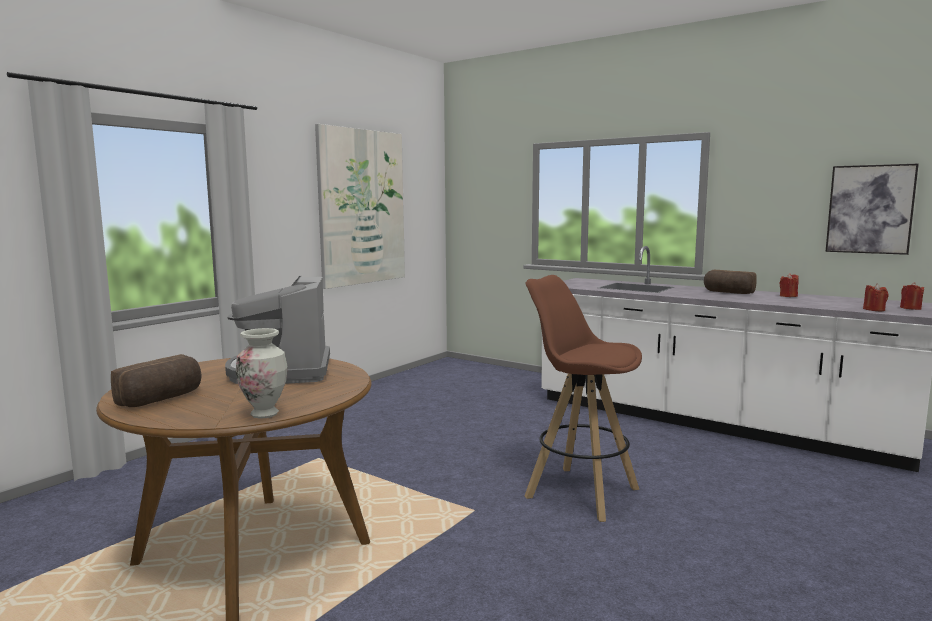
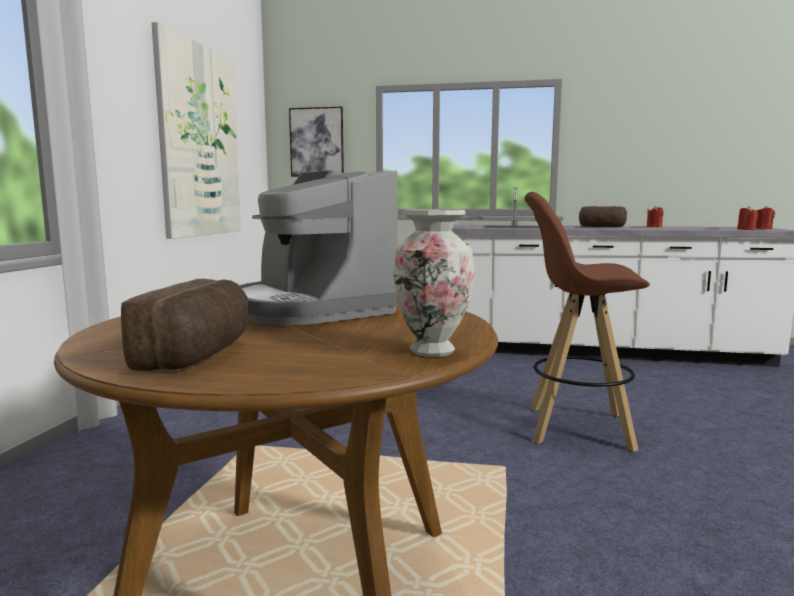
camera: 25 degrees left, 0 degrees up
picture [825,164,919,255] -> picture moved to [289,107,344,177]

